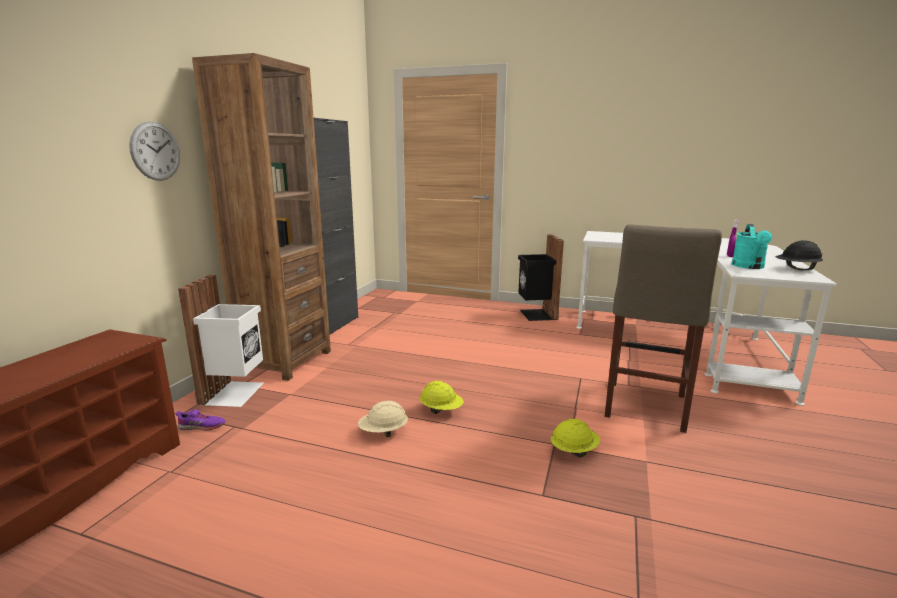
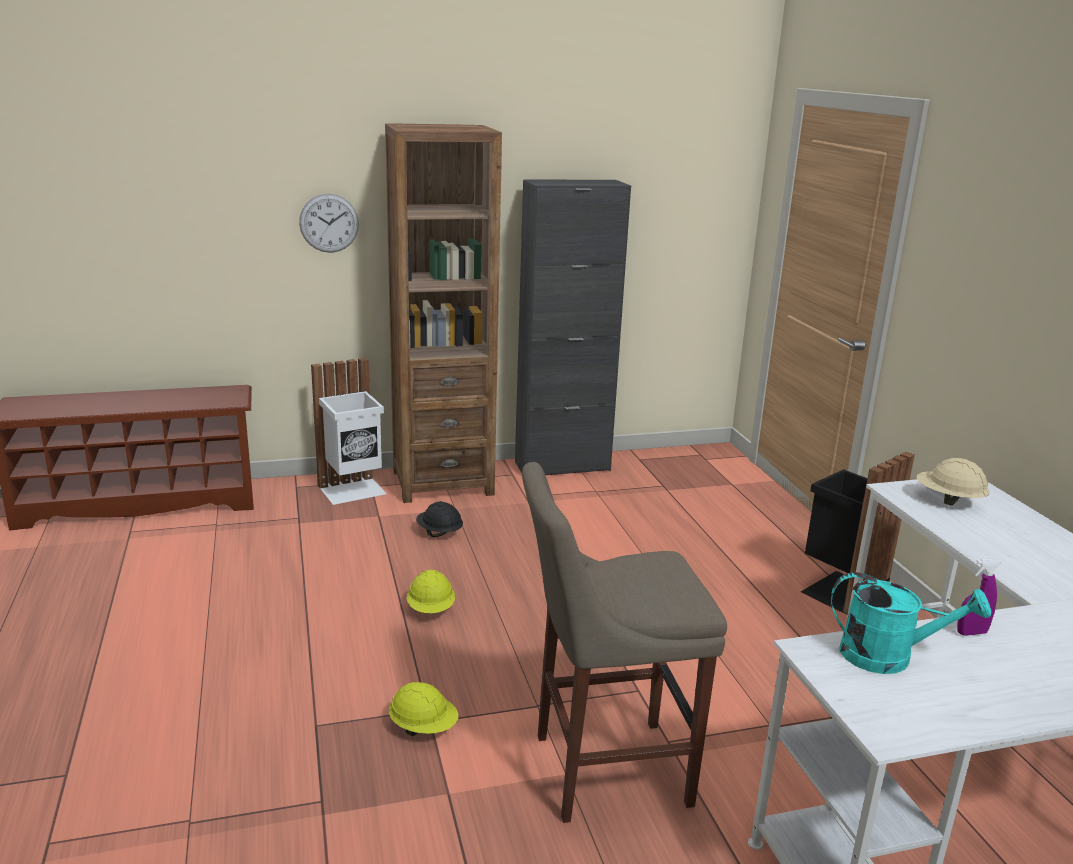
camera: 55 degrees right, 5 degrees up
purple shoe [176,409,226,431] -> none
beige hard hat [358,401,408,437] -> beige hard hat moved to [916,458,990,506]
turquoise watering can [731,224,772,269] -> turquoise watering can turned 150 degrees counterclockwise [831,572,992,674]
black hard hat [776,240,823,270] -> black hard hat moved to [416,501,463,537]

